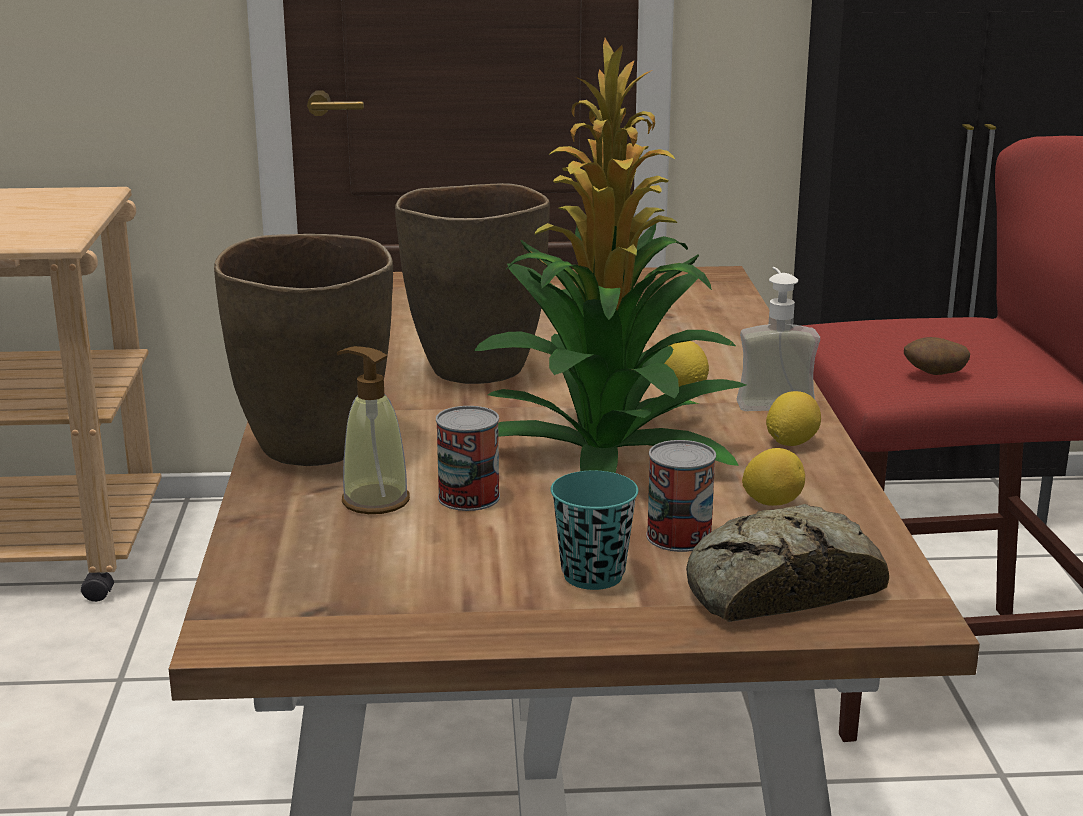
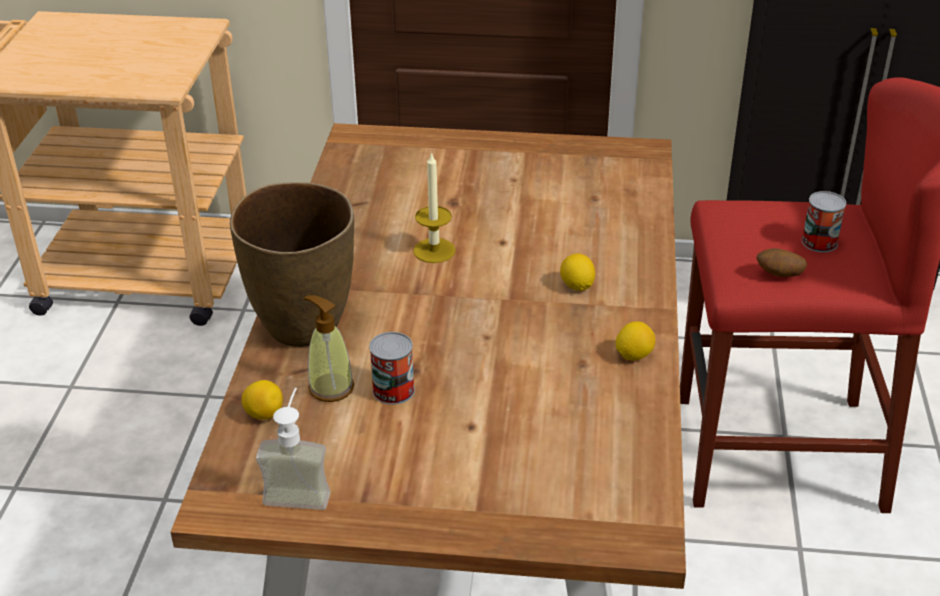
camera: 10 degrees right, 15 degrees up
brown vase [395,183,550,384] -> candle [413,152,456,263]
potted plant [474,38,746,473] -> none
turquoise cup [551,471,638,590] -> none
can [646,440,716,552] -> can moved to [802,191,846,252]
bread [686,504,889,622] -> none
soap dispenser [737,267,820,411] -> soap dispenser moved to [256,388,331,510]
lemon [742,448,805,506] -> lemon moved to [242,380,283,419]

